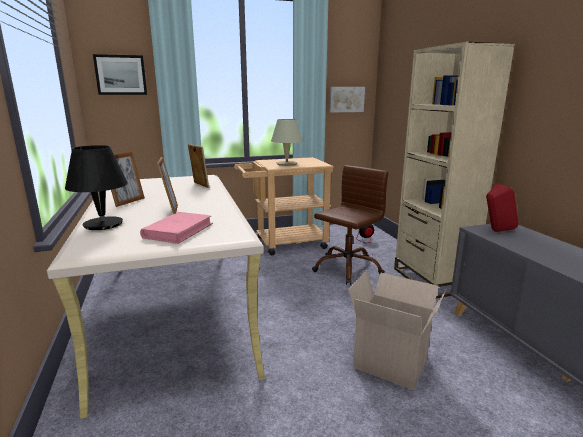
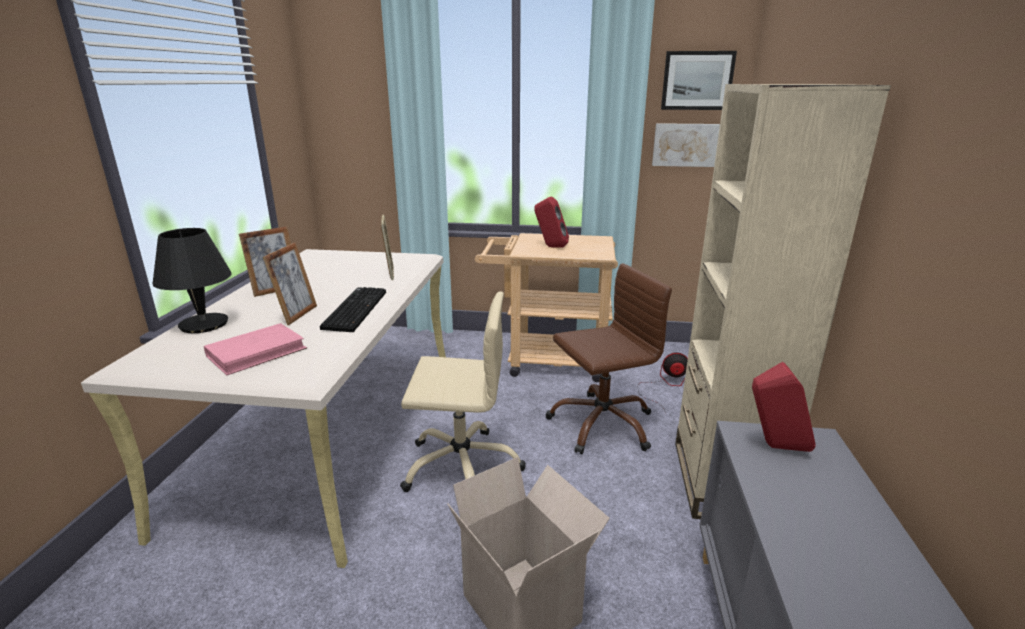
camera: 25 degrees right, 5 degrees up
picture [93,54,147,95] -> picture moved to [661,51,737,110]
beige table lamp [271,119,302,166] -> red speaker [534,196,569,248]
none -> keyboard [320,287,386,332]
none -> beige office chair [400,291,526,492]

